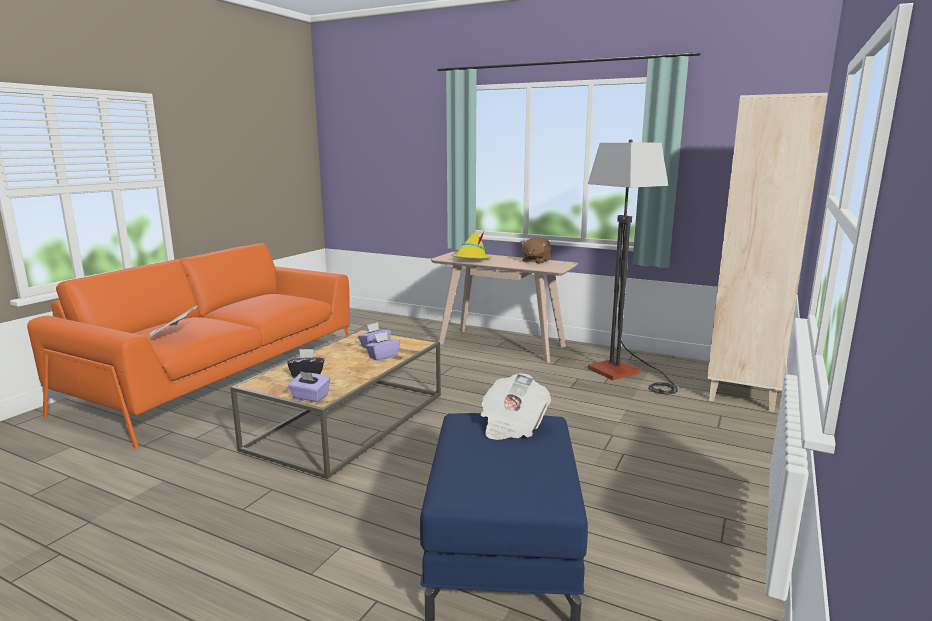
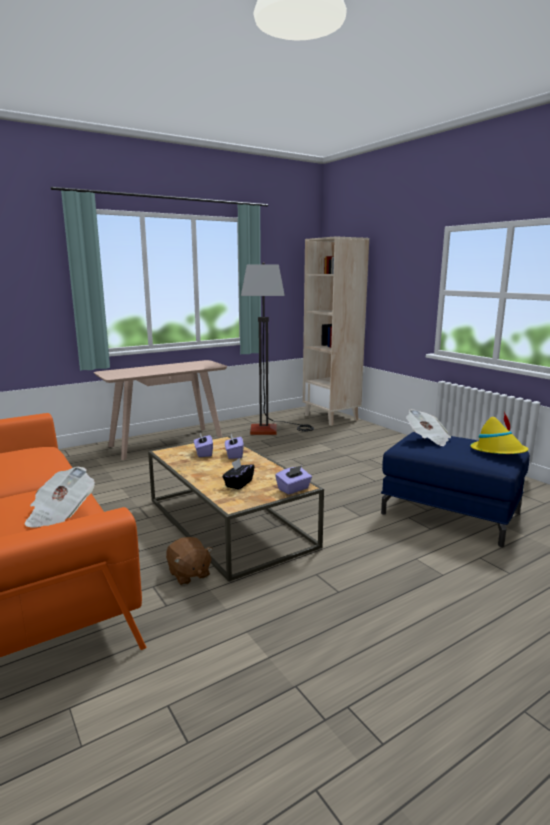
camera: 60 degrees left, 0 degrees up
yellow hat [453,231,491,259] -> yellow hat moved to [470,412,528,454]
brown plush toy [520,237,551,264] -> brown plush toy moved to [166,537,213,585]

